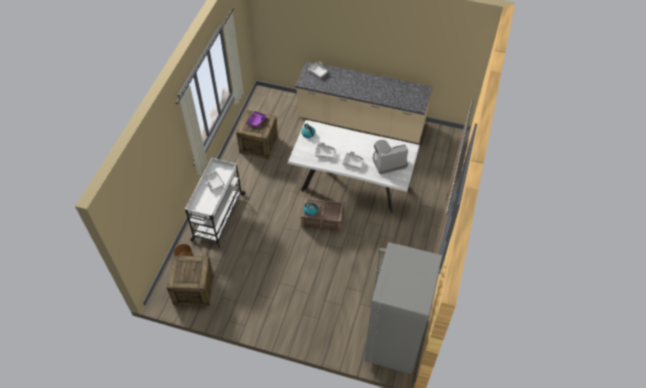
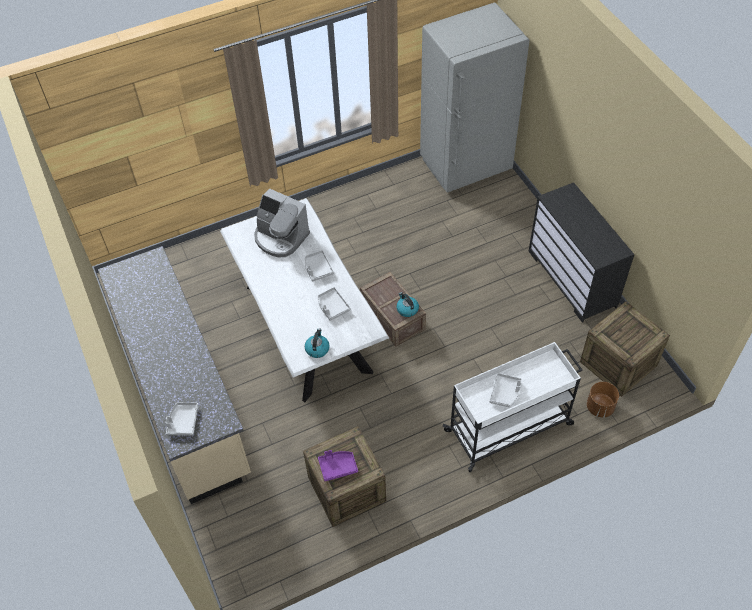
camera: 130 degrees left, 0 degrees up
none -> black dresser [529,182,635,323]

